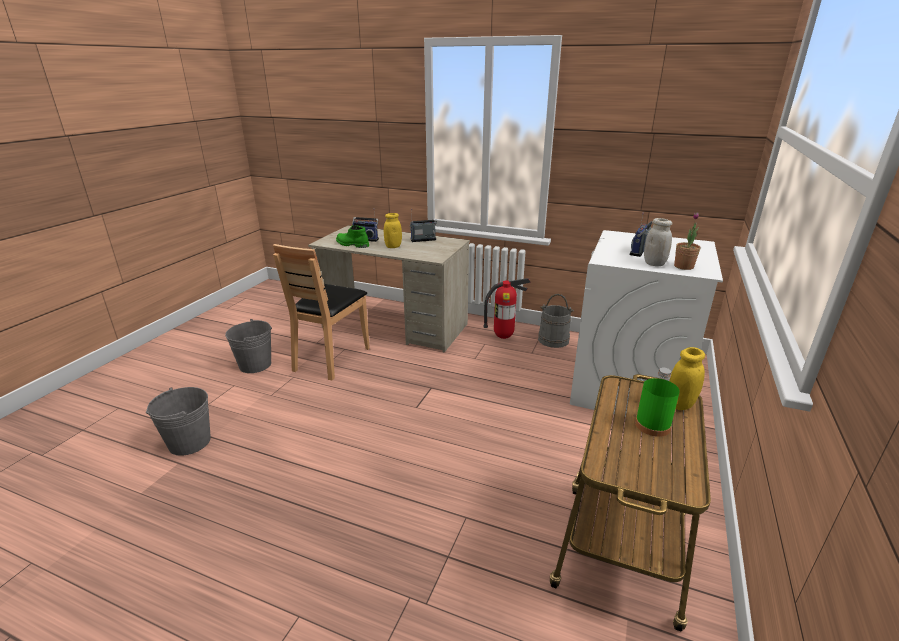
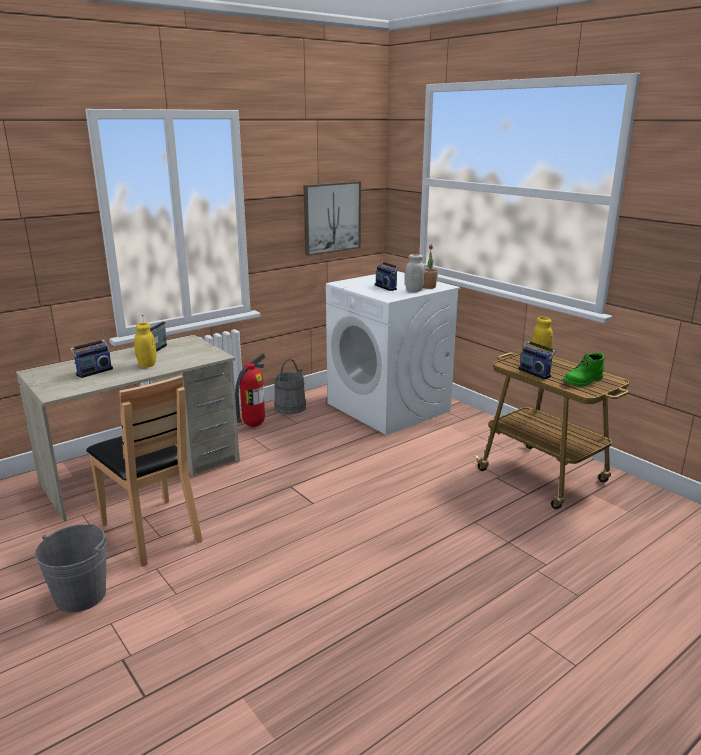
camera: 60 degrees left, 5 degrees down
grey bucket [146,387,211,456] -> none
green boot [336,225,369,248] -> green boot moved to [563,353,604,386]
green bottle [635,368,680,437] -> none
none -> picture [303,181,361,256]
none -> radio [518,336,556,379]

